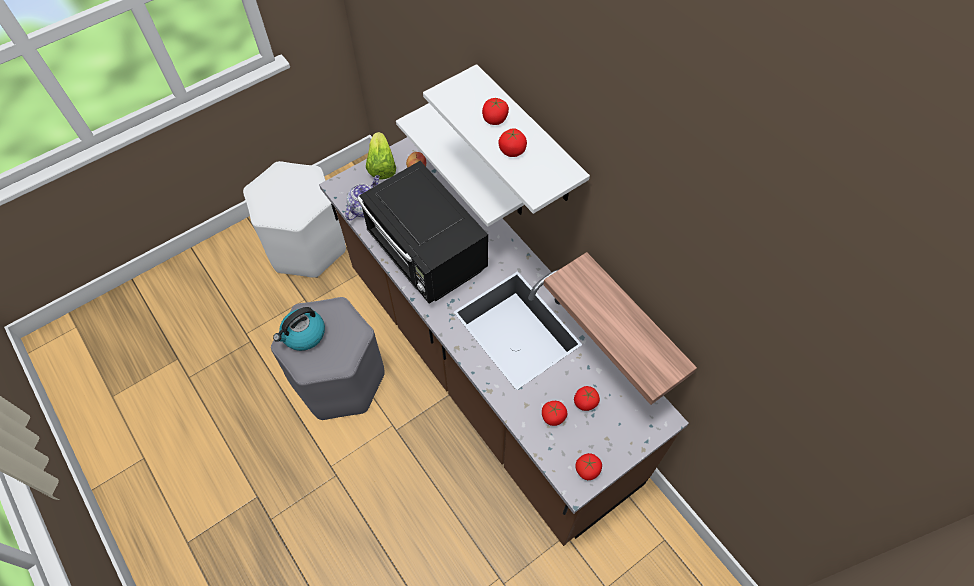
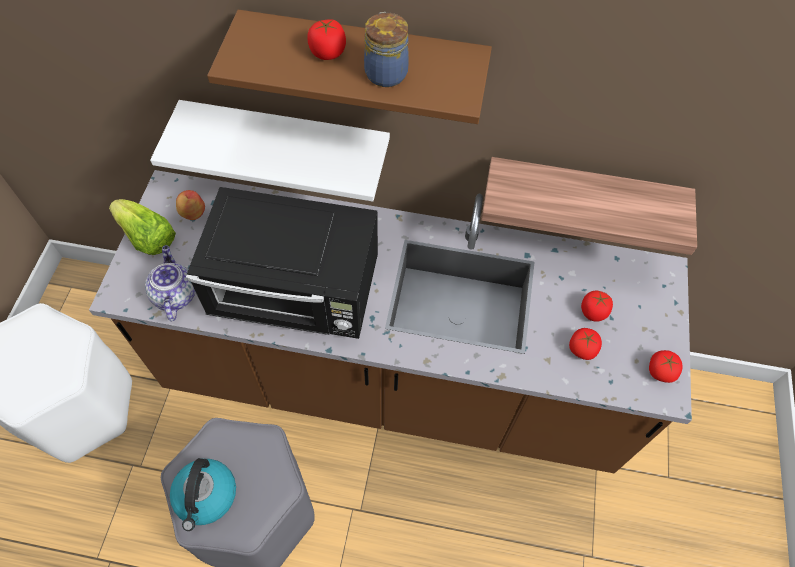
camera: 45 degrees left, 0 degrees up
white shelf [423,64,590,214] -> brown shelf [207,10,492,124]
tomato [498,128,527,157] -> jar [364,12,409,87]

